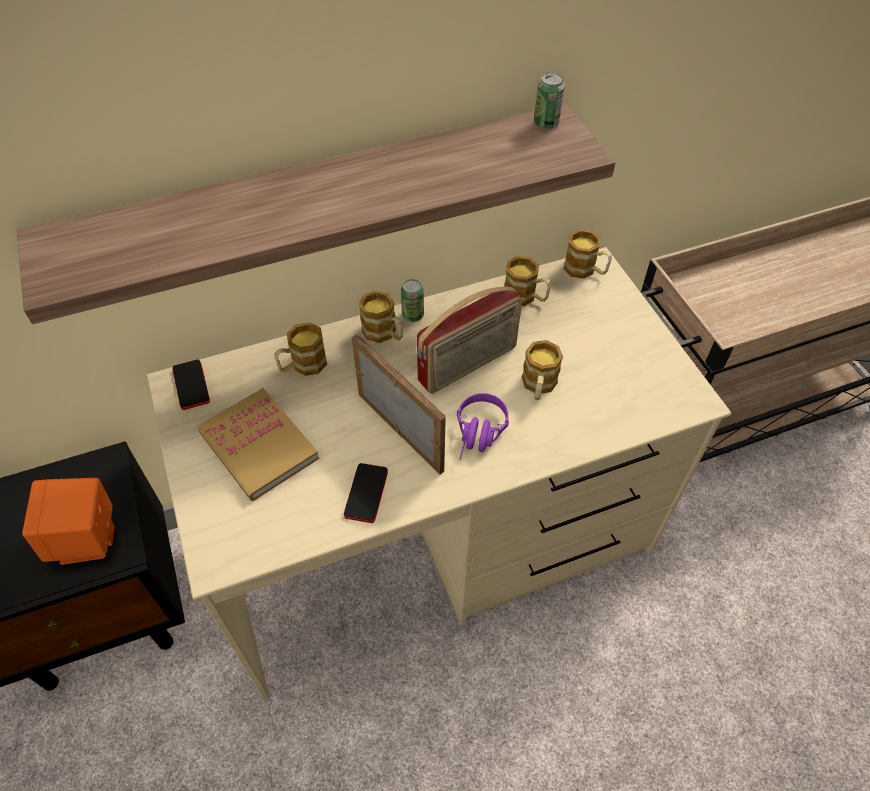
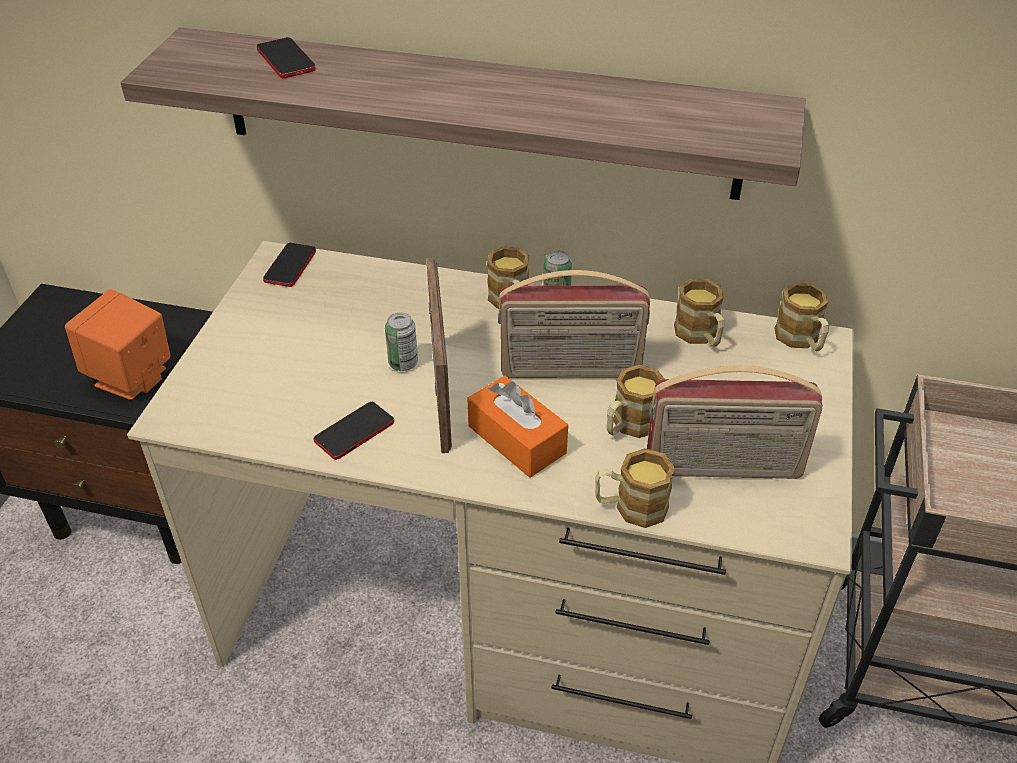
camera: 35 degrees right, 10 degrees down
book [197,388,319,501] -> none
mug [274,322,327,376] -> mug moved to [595,448,675,528]
purple headphones [457,393,509,460] -> orange tissue box [468,376,568,478]
can [534,73,565,129] -> can moved to [385,313,418,371]
none -> phone [257,37,316,79]
none -> radio [647,365,822,479]

